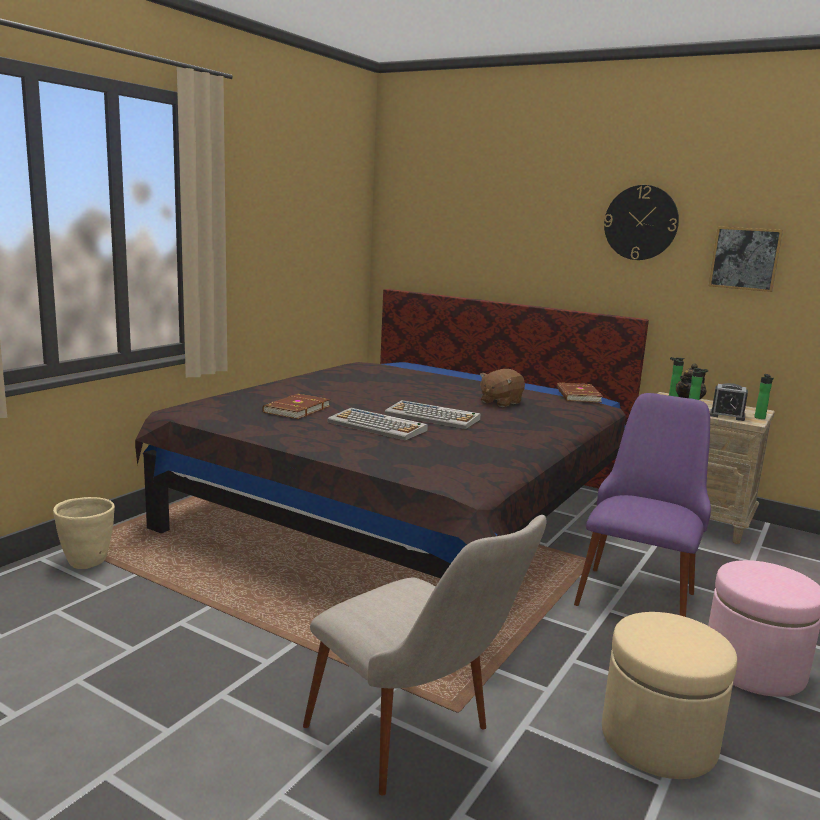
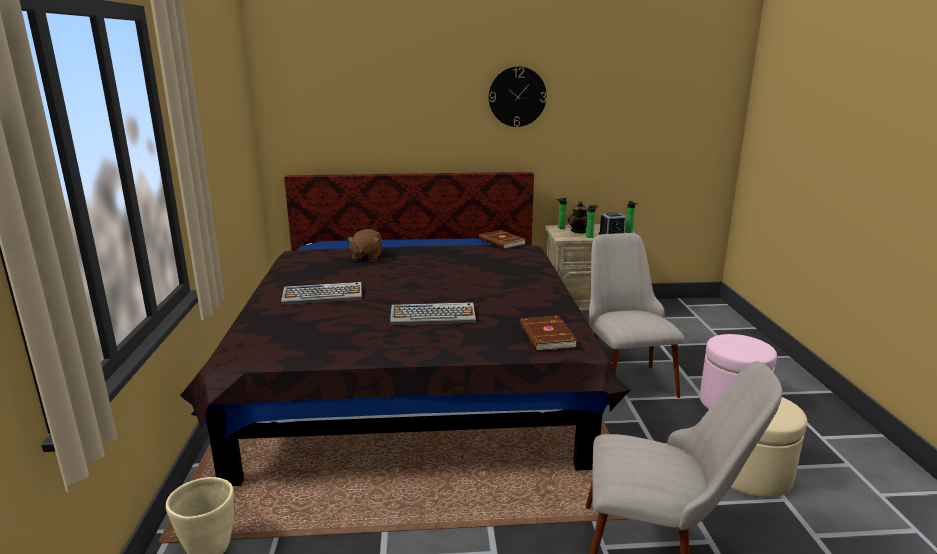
camera: 35 degrees left, 5 degrees up
brown book [262,394,330,419] -> brown book moved to [519,316,578,351]
keyboard [385,400,481,429] -> keyboard moved to [281,282,362,305]
brown plush toy [480,369,525,407] -> brown plush toy moved to [347,229,382,261]
purple chair [574,393,711,617] -> beige chair [589,233,685,405]
picture [709,226,783,292] -> none

